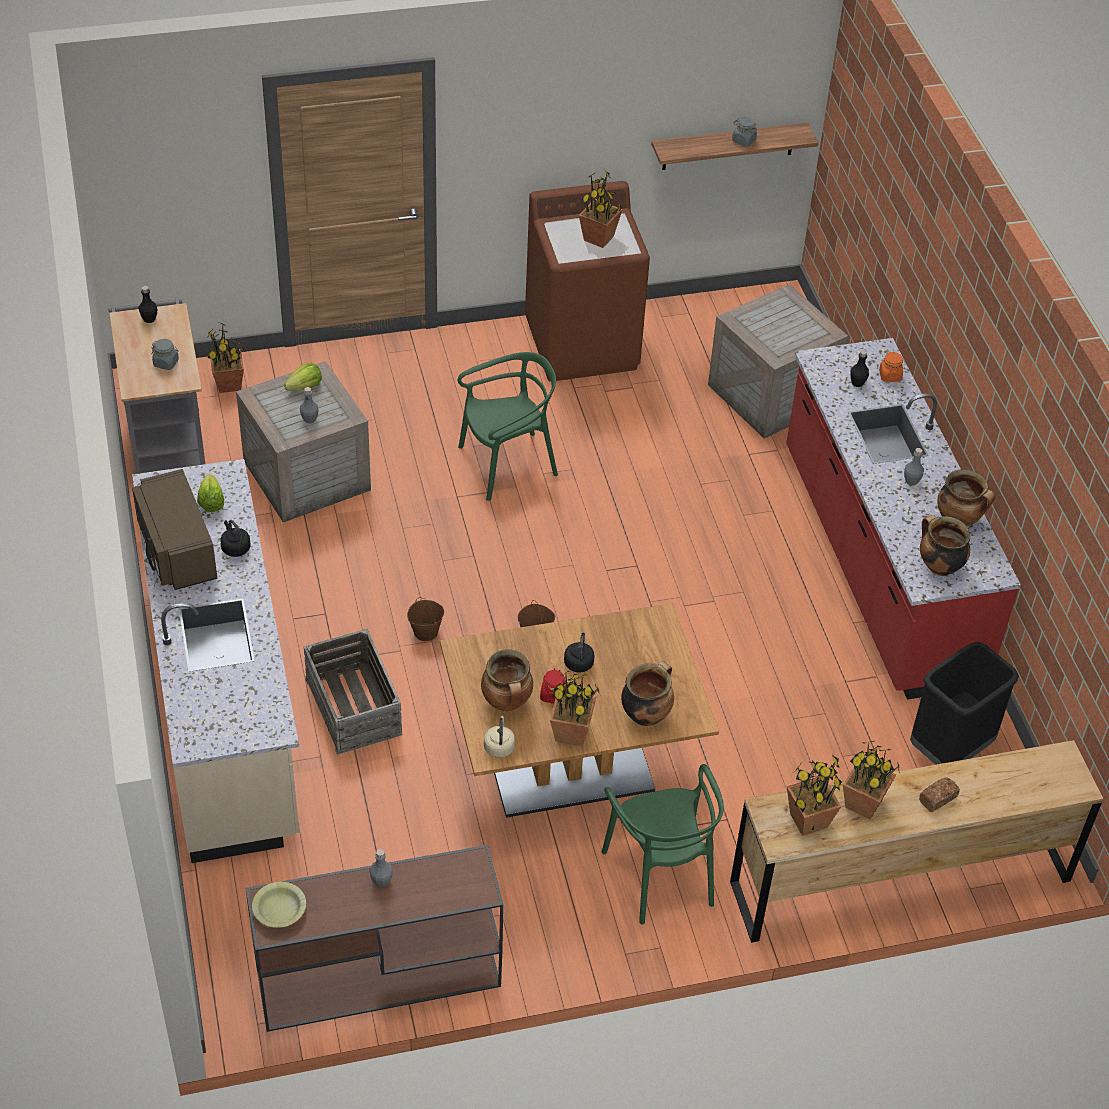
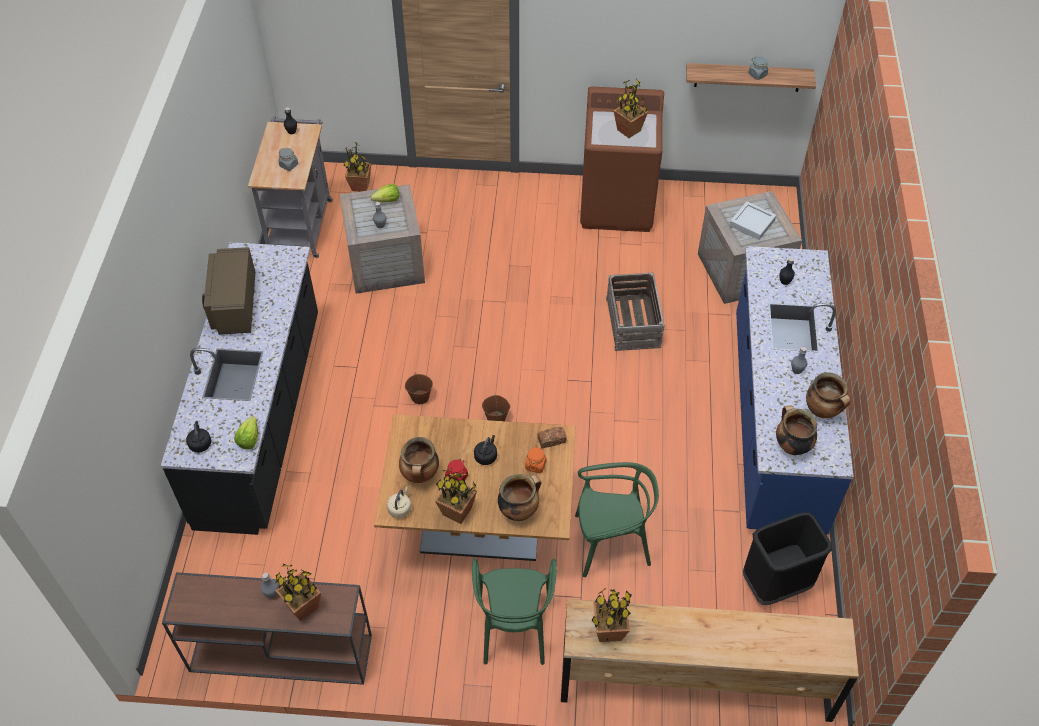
camera: 20 degrees right, 5 degrees up
beige counter [132,459,299,863] -> black counter [161,242,318,535]
lettuce [197,474,224,512] -> lettuce moved to [234,416,258,449]
black kettle [220,520,251,557] -> black kettle moved to [186,421,211,453]
yellow bowl [252,882,306,928] -> none
crate [304,629,402,755] -> crate moved to [606,272,664,351]
green chair [458,352,558,501] -> green chair moved to [575,462,659,577]
red counter [786,338,1021,700] -> blue counter [736,246,854,535]
potted plant [843,741,900,820] -> potted plant moved to [275,564,321,621]
orange jar [879,351,903,382] -> orange jar moved to [525,446,546,473]
bread [919,778,960,812] -> bread moved to [537,427,567,449]
none -> grey tray [730,201,776,240]

